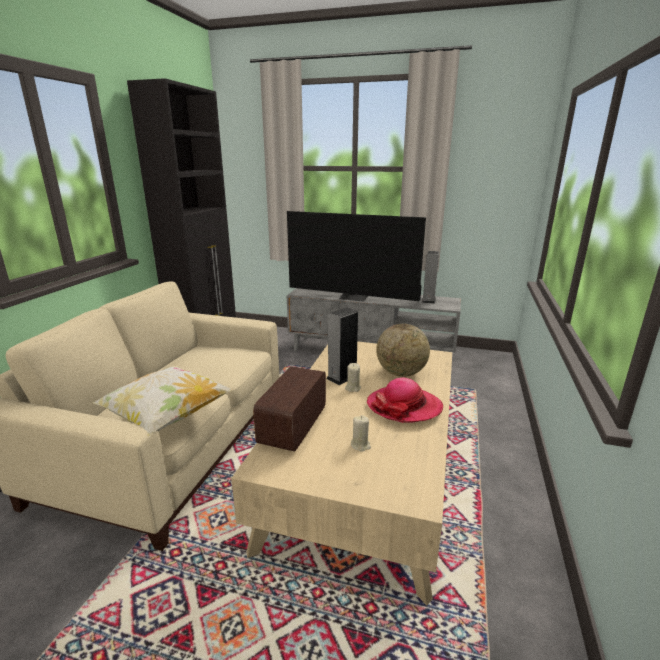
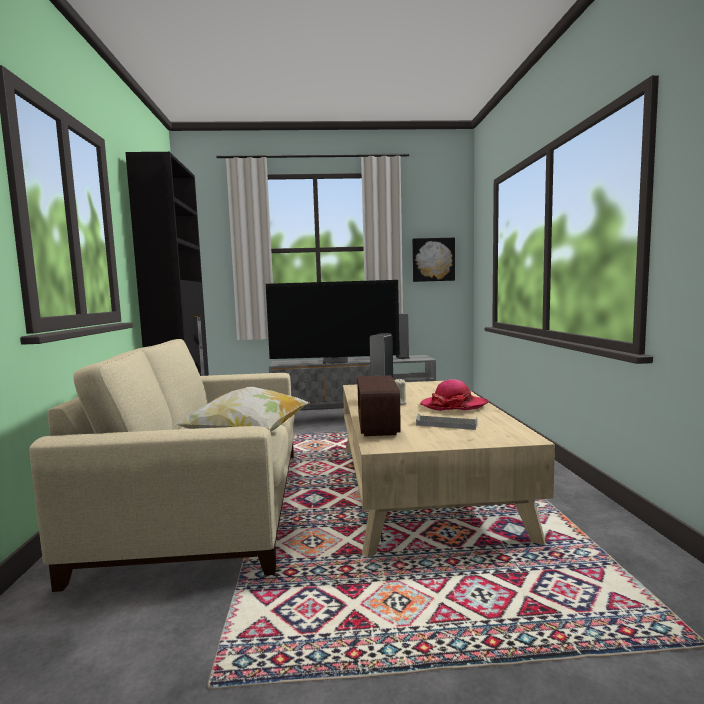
camera: 20 degrees left, 15 degrees down
beige candle [351,415,371,452] -> grey tray [416,413,478,430]
globe [376,324,430,377] -> none
none -> picture [412,238,455,282]

